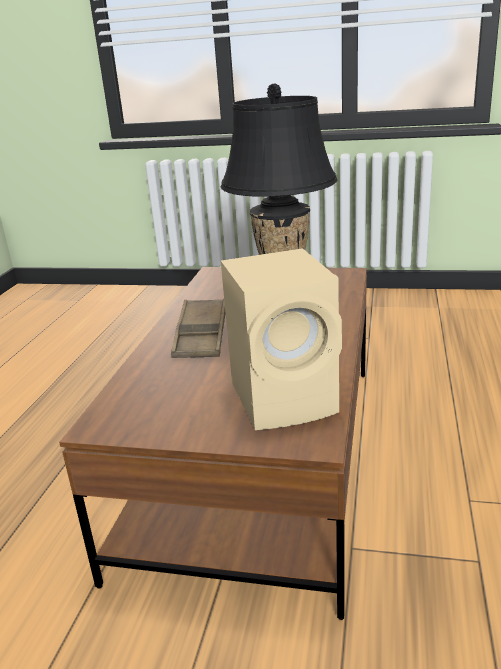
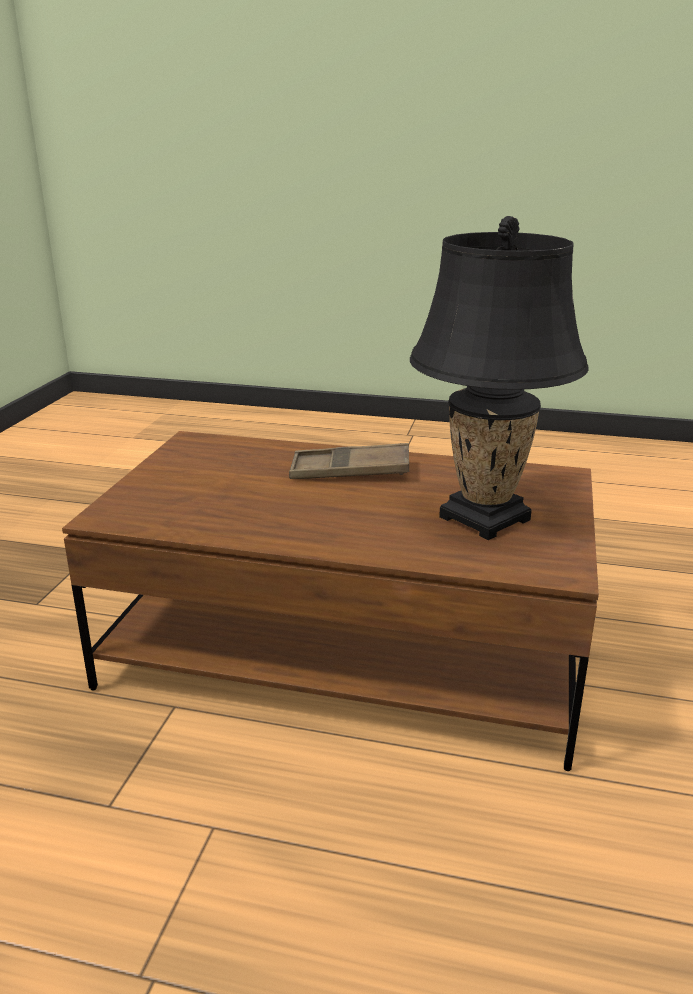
camera: 90 degrees right, 0 degrees up
beige speaker [221,248,342,430] -> none

